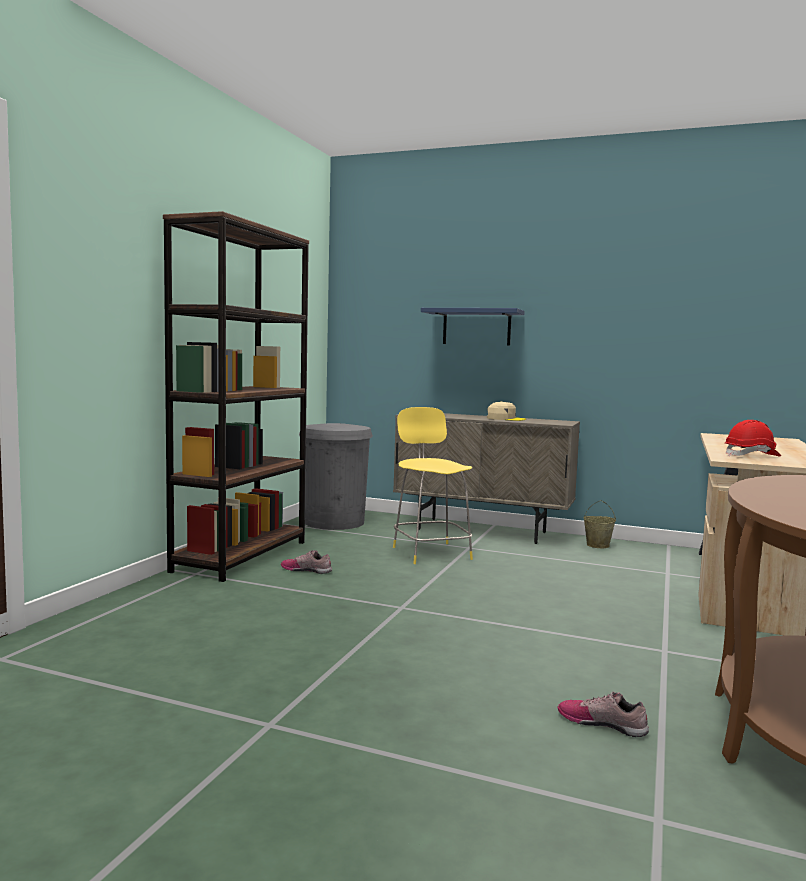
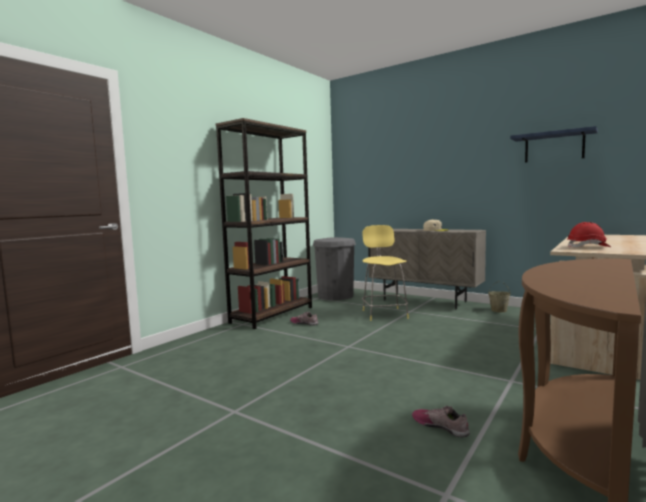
camera: 15 degrees right, 0 degrees up
blue shelf [421,308,525,346] -> blue shelf moved to [510,126,598,163]

